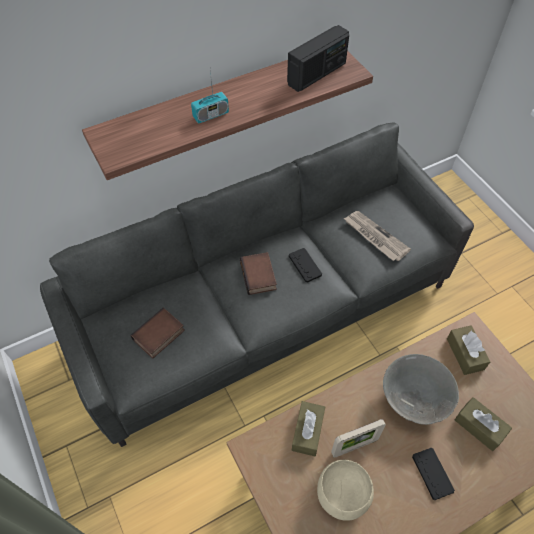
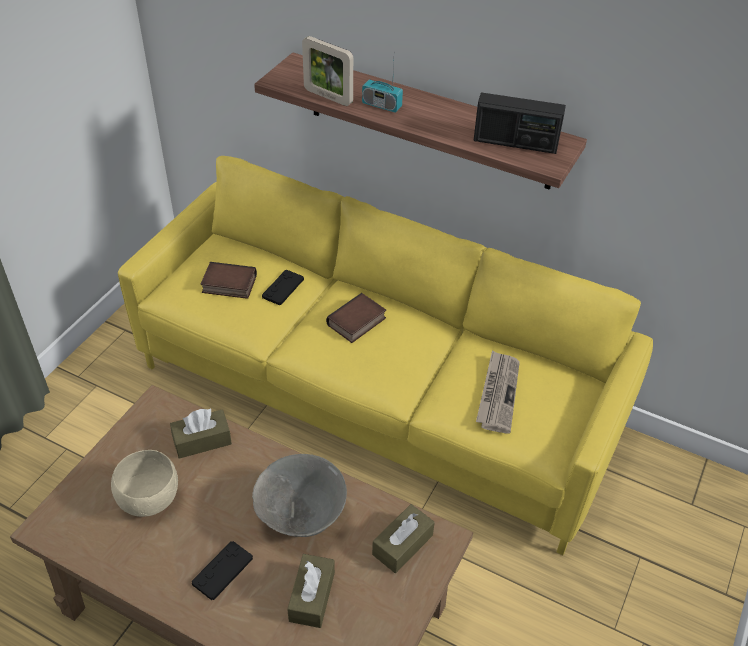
camera: 55 degrees right, 10 degrees down
grey sofa [40,123,474,447] -> yellow sofa [118,156,653,555]
black game controller [289,248,322,283] -> black game controller moved to [262,270,304,305]
picture frame [331,419,386,458] -> picture frame moved to [302,36,353,106]

